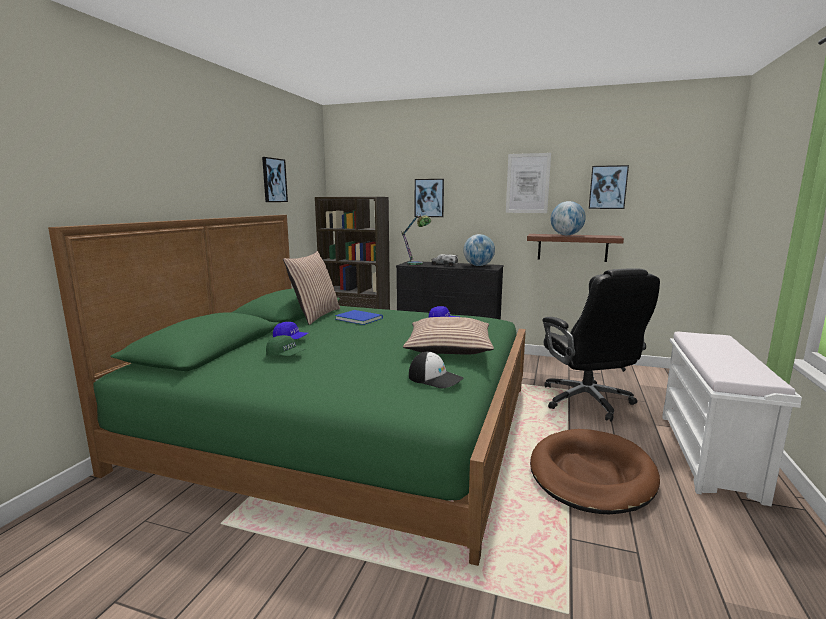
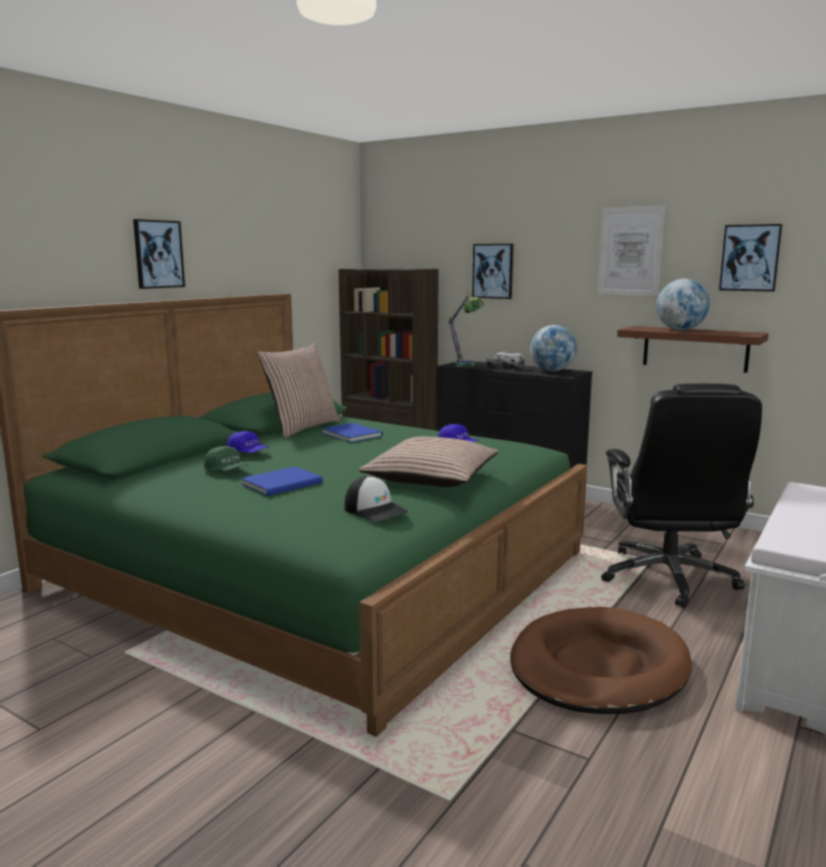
camera: 15 degrees right, 0 degrees up
picture [262,157,288,202] -> picture moved to [133,219,185,289]
none -> blue book [241,466,323,496]

